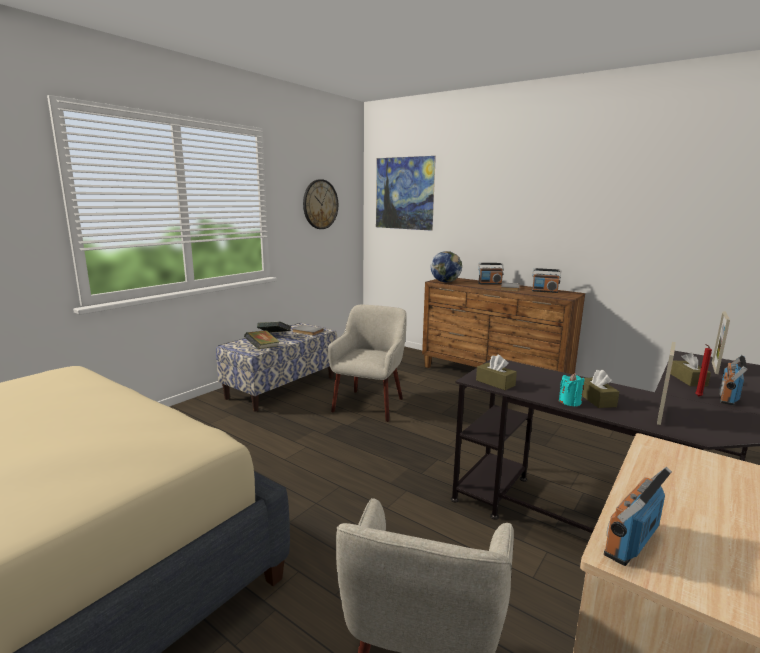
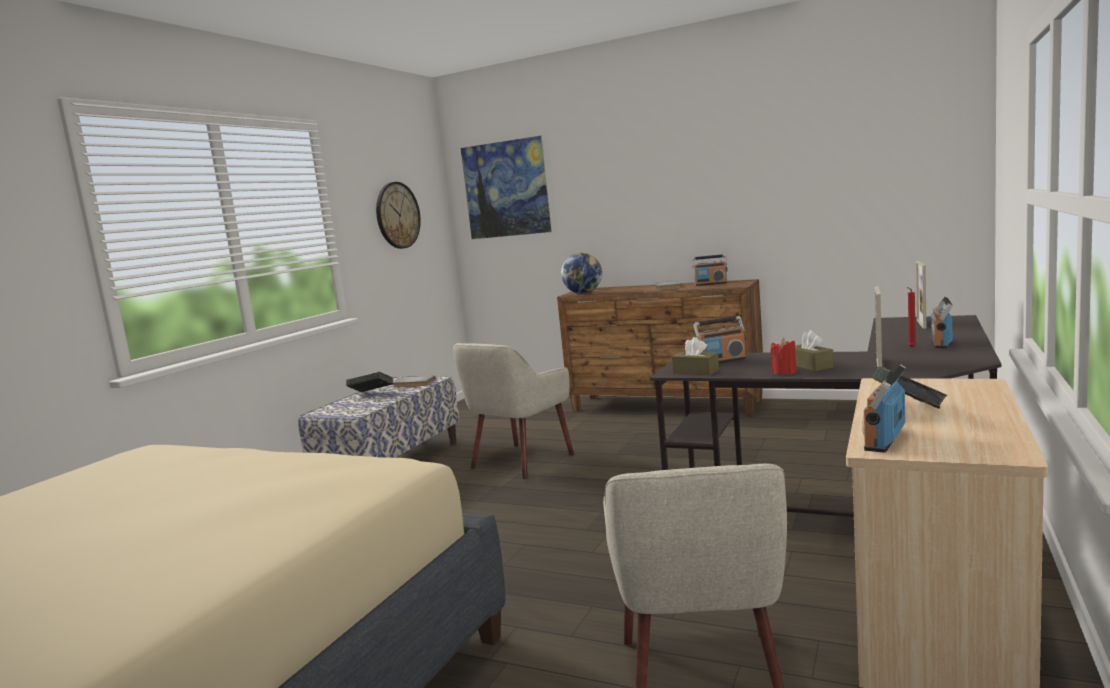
camera: 10 degrees left, 5 degrees down
book [244,330,280,349] -> book moved to [872,367,948,409]
beige armchair [328,305,407,422] -> beige armchair turned 150 degrees counterclockwise [453,343,574,479]
radio [478,263,504,284] -> radio moved to [693,316,747,364]
turquoise candle [559,373,585,407] -> red candle [771,338,797,375]
brown tissue box [670,352,711,386] -> none

